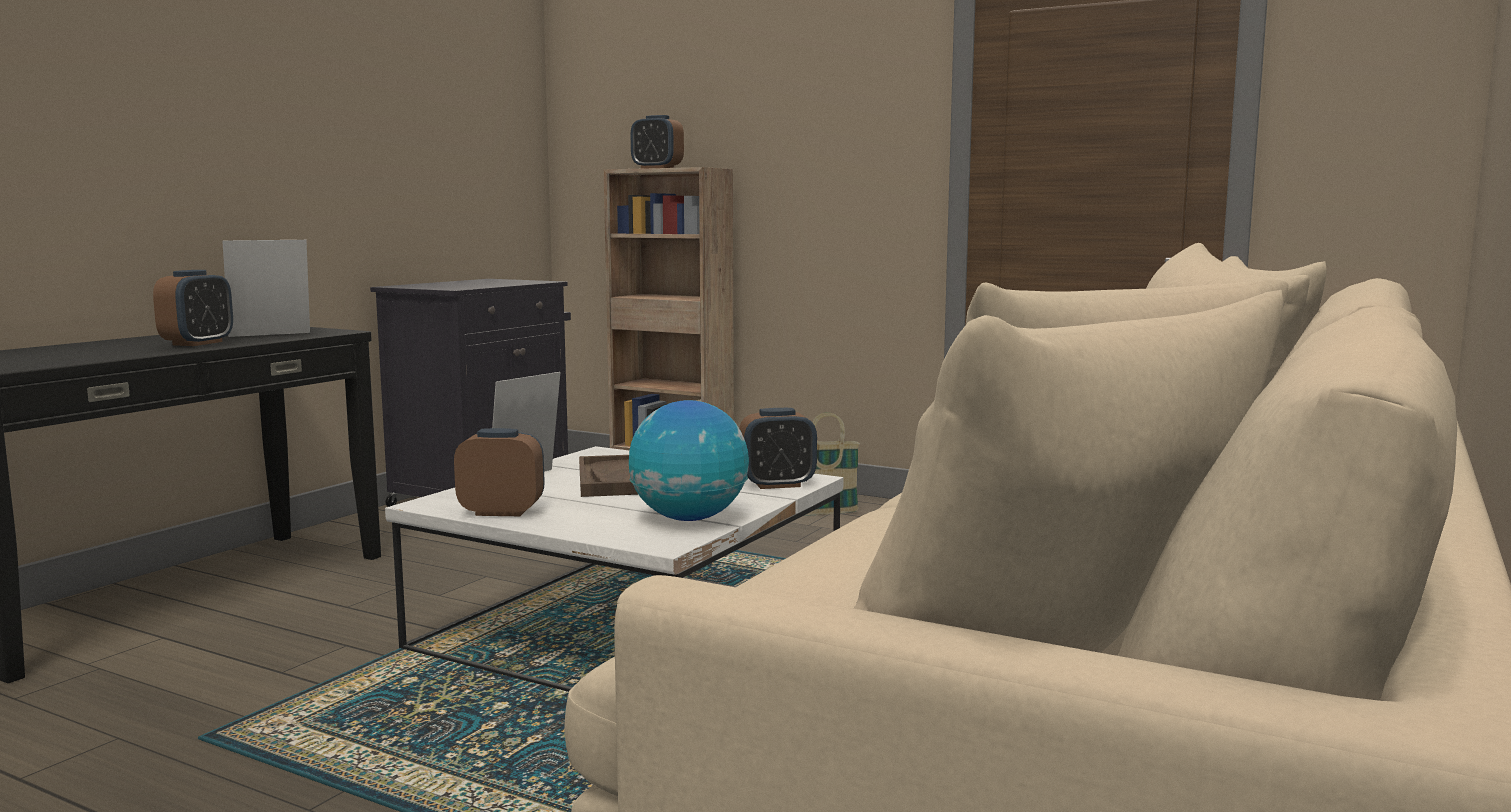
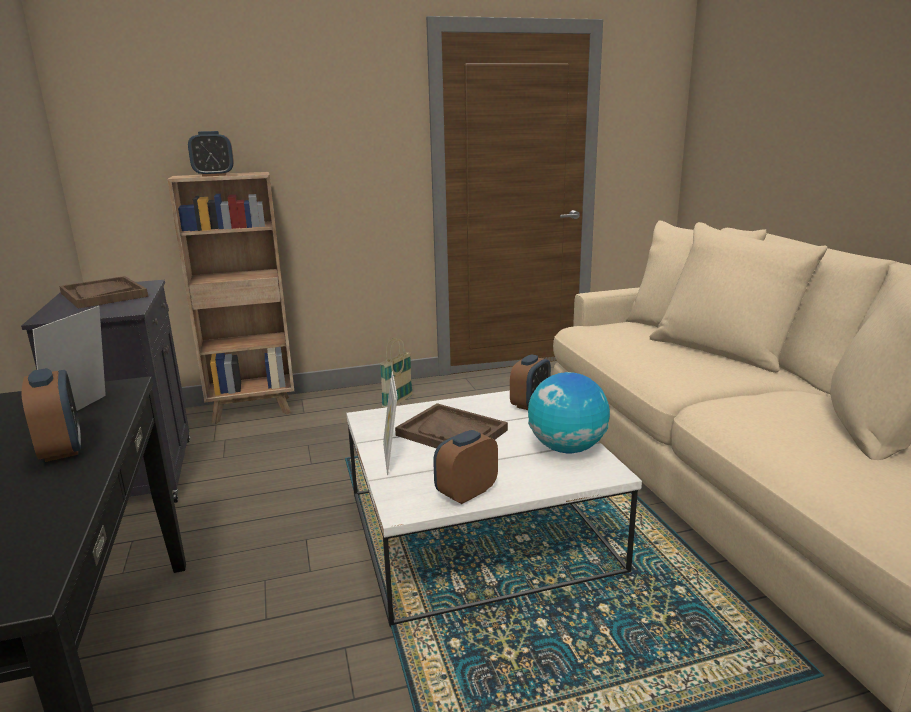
camera: 45 degrees left, 10 degrees up
none -> brown tray [59,276,148,309]

